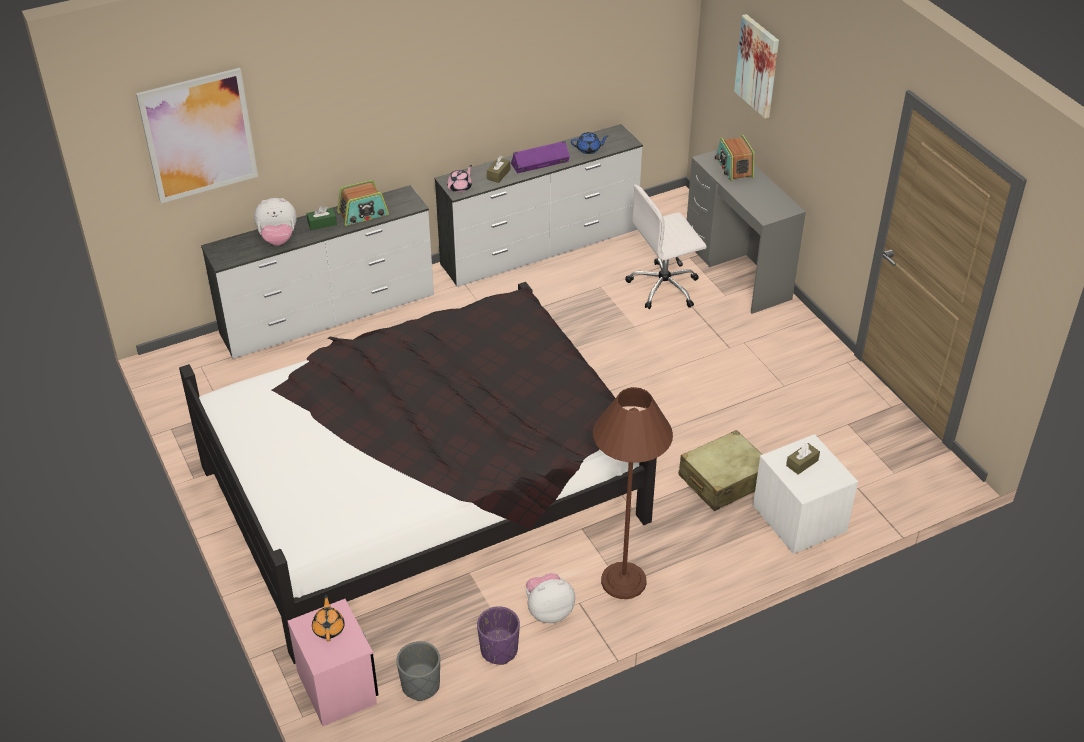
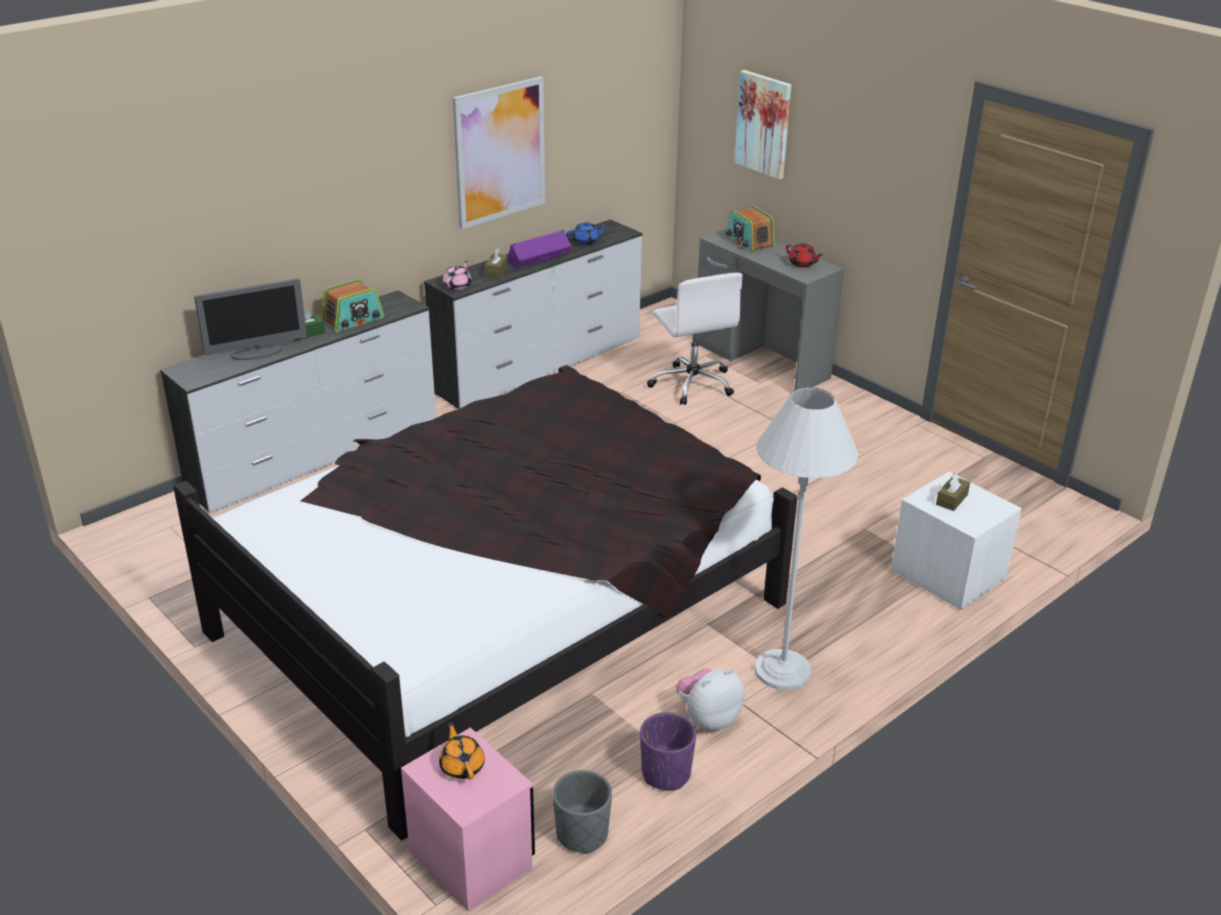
camera: 15 degrees left, 10 degrees down
picture [136,68,258,203] -> picture moved to [453,77,545,229]
plush toy [254,198,297,245] -> monitor [194,278,307,360]
brown floor lamp [593,387,673,599] -> white floor lamp [754,387,858,690]
white office chair [625,184,707,309] -> white office chair turned 75 degrees counterclockwise [647,273,743,405]
beige suitcase [679,430,763,511] -> none
none -> red teapot [786,243,823,267]

